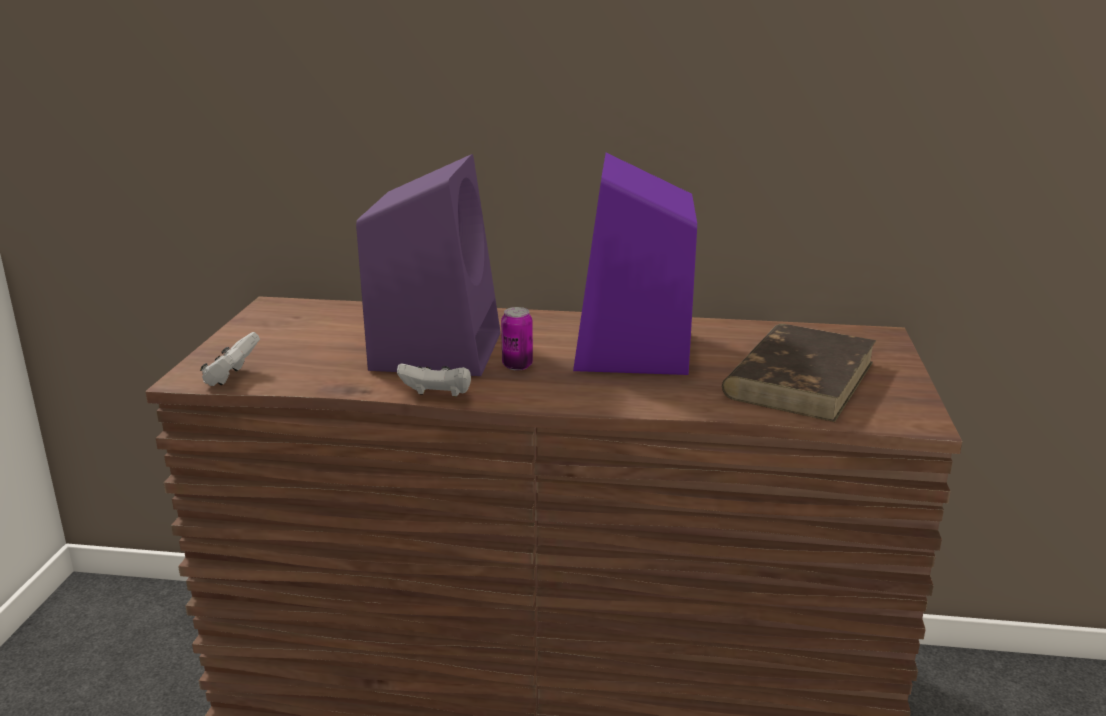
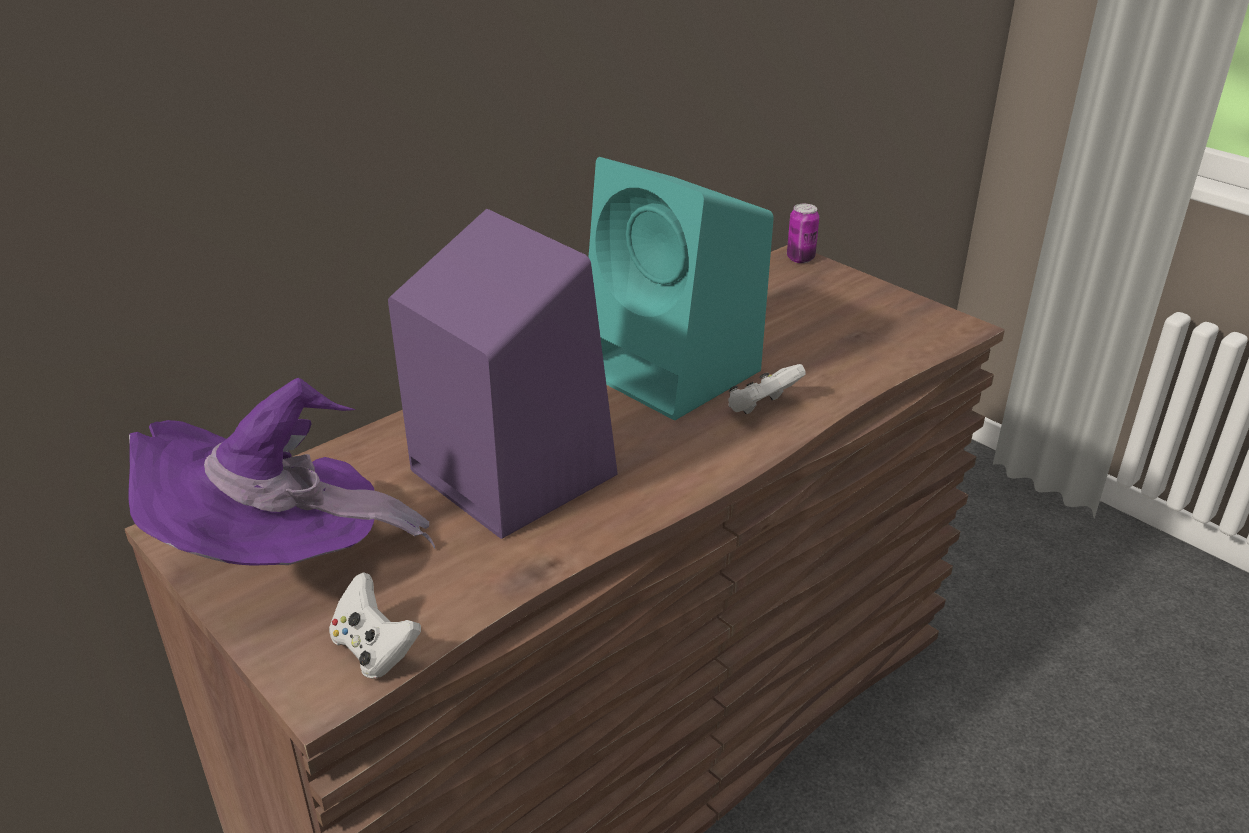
camera: 50 degrees left, 10 degrees up
white game controller [397,363,471,397] -> white game controller moved to [728,364,806,414]
can [501,307,533,370] -> can moved to [787,204,819,263]
purple speaker [573,153,697,375] -> turquoise speaker [588,157,774,420]
brown book [722,324,876,422] -> none
none -> purple hat [128,378,435,566]

